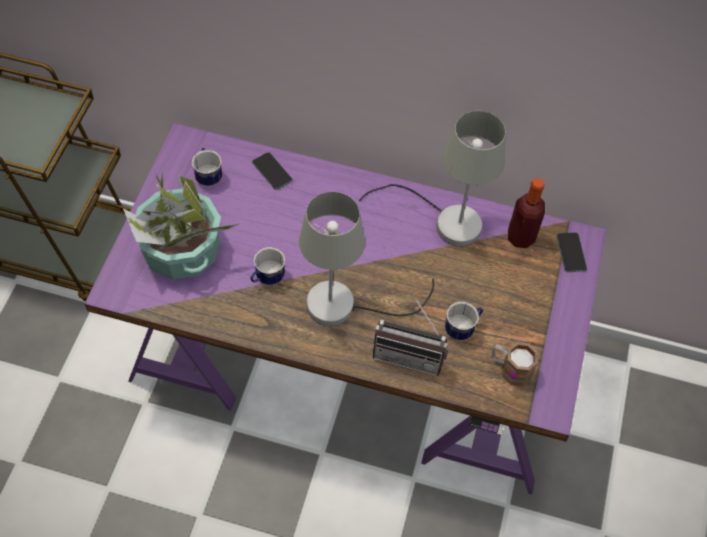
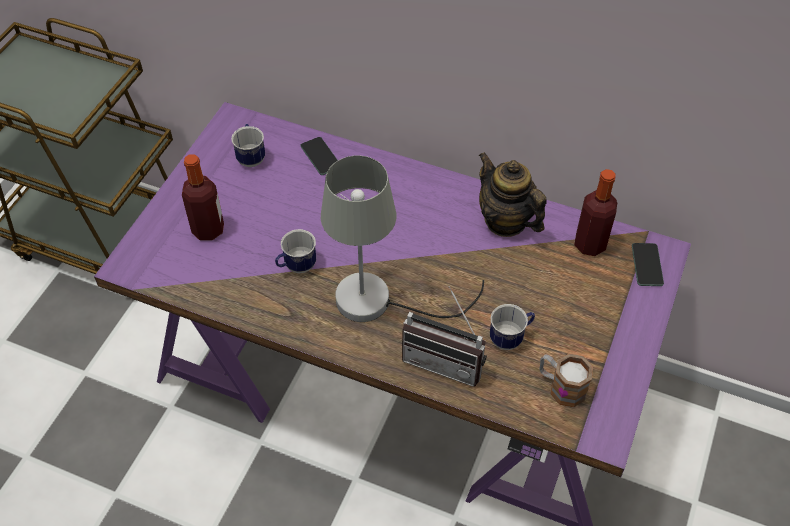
camera: 10 degrees right, 5 degrees down
potted plant [123,171,239,280] -> bottle [182,154,224,240]
grey table lamp [359,111,506,247] -> teapot [478,152,547,237]

